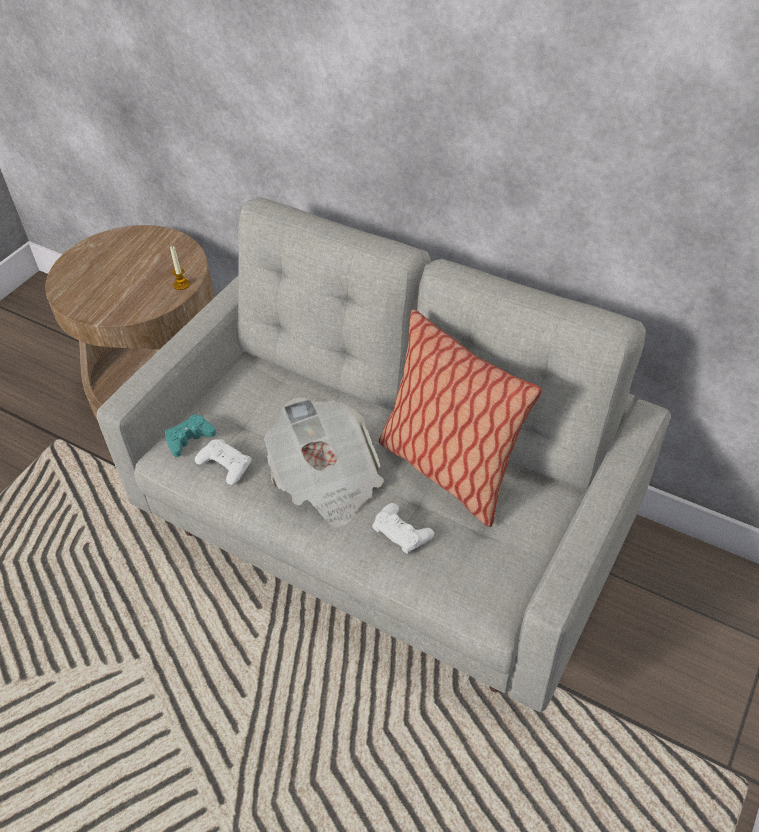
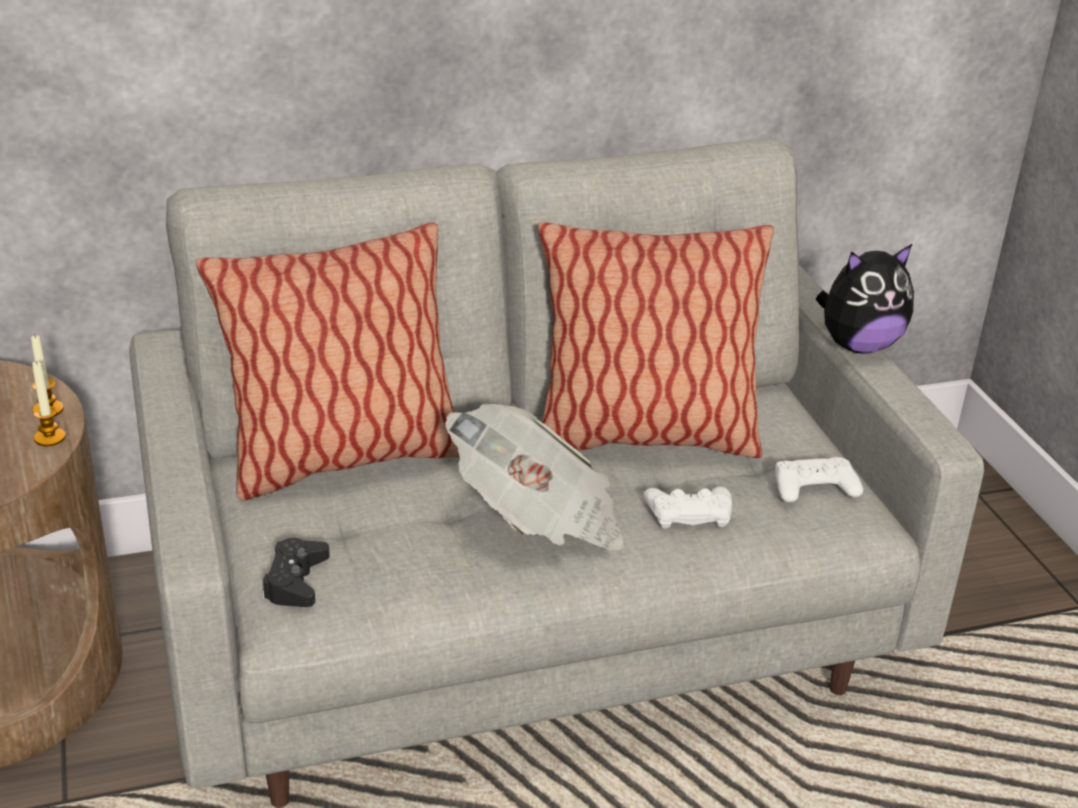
camera: 50 degrees left, 15 degrees down
turquoise game controller [165,414,216,457] -> black game controller [262,538,330,607]
white game controller [195,439,252,485] -> white game controller moved to [775,457,863,502]
none -> candle [32,361,66,446]
none -> pillow [196,222,459,501]
none -> plush toy [816,243,914,354]

